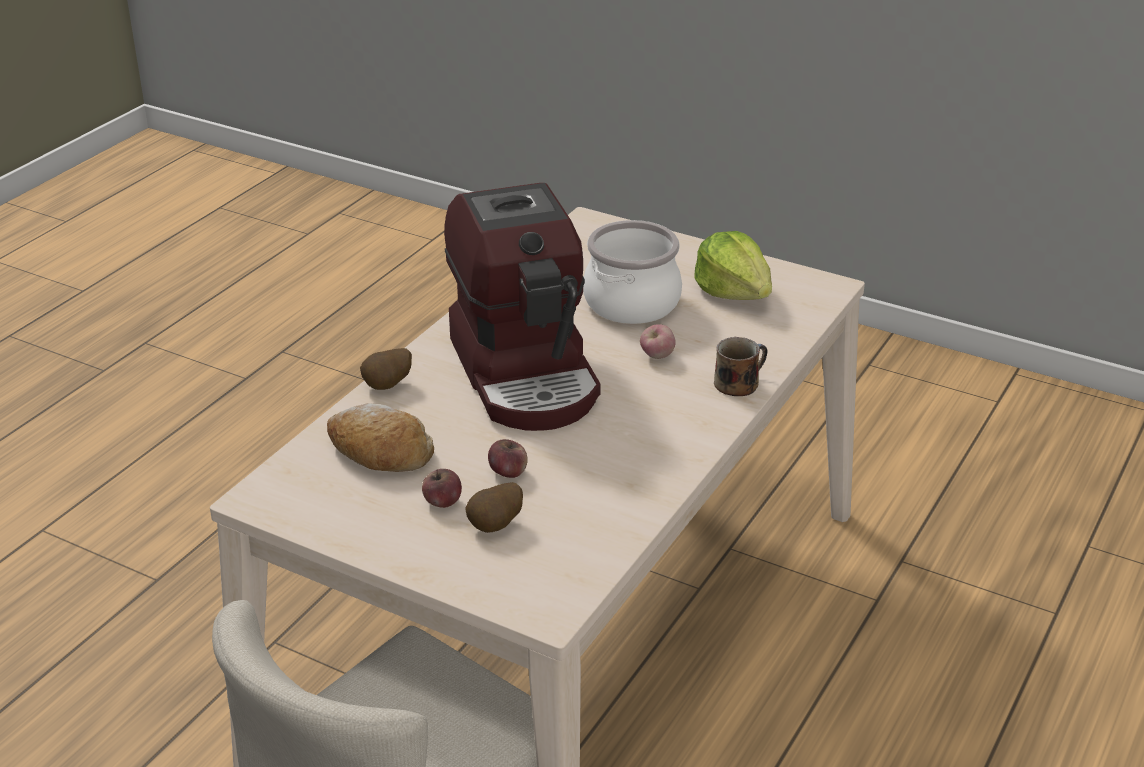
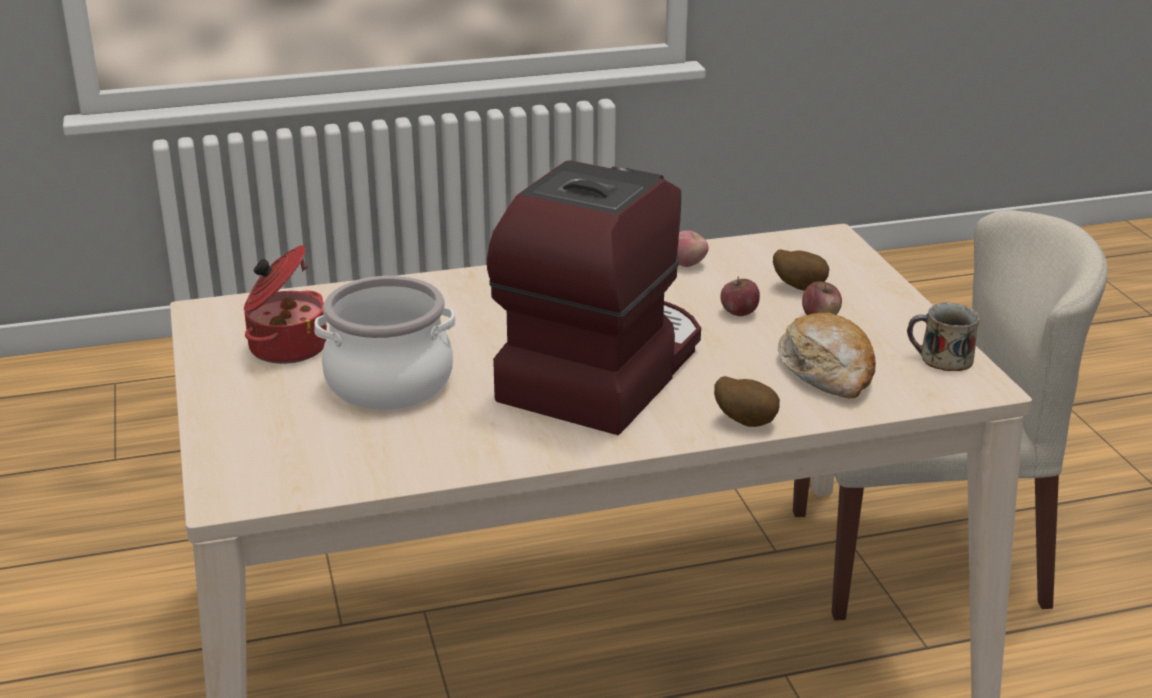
camera: 135 degrees left, 5 degrees down
apple [640,324,676,359] -> apple moved to [677,231,709,267]
lettuce [694,231,772,300] -> cooking pot [244,245,327,364]
mug [714,337,768,396] -> mug moved to [907,303,980,371]

